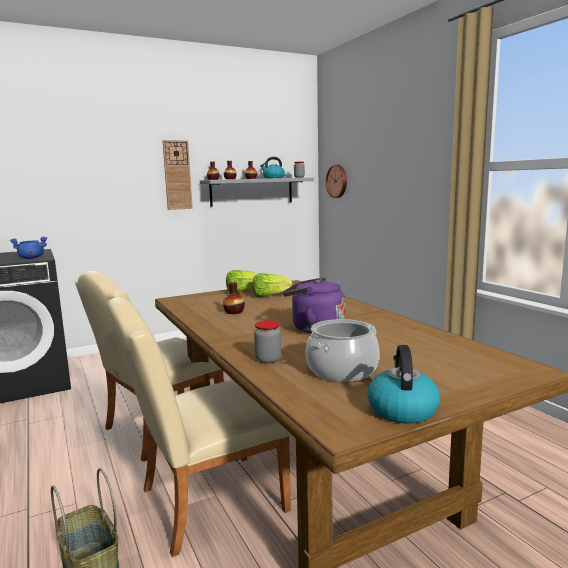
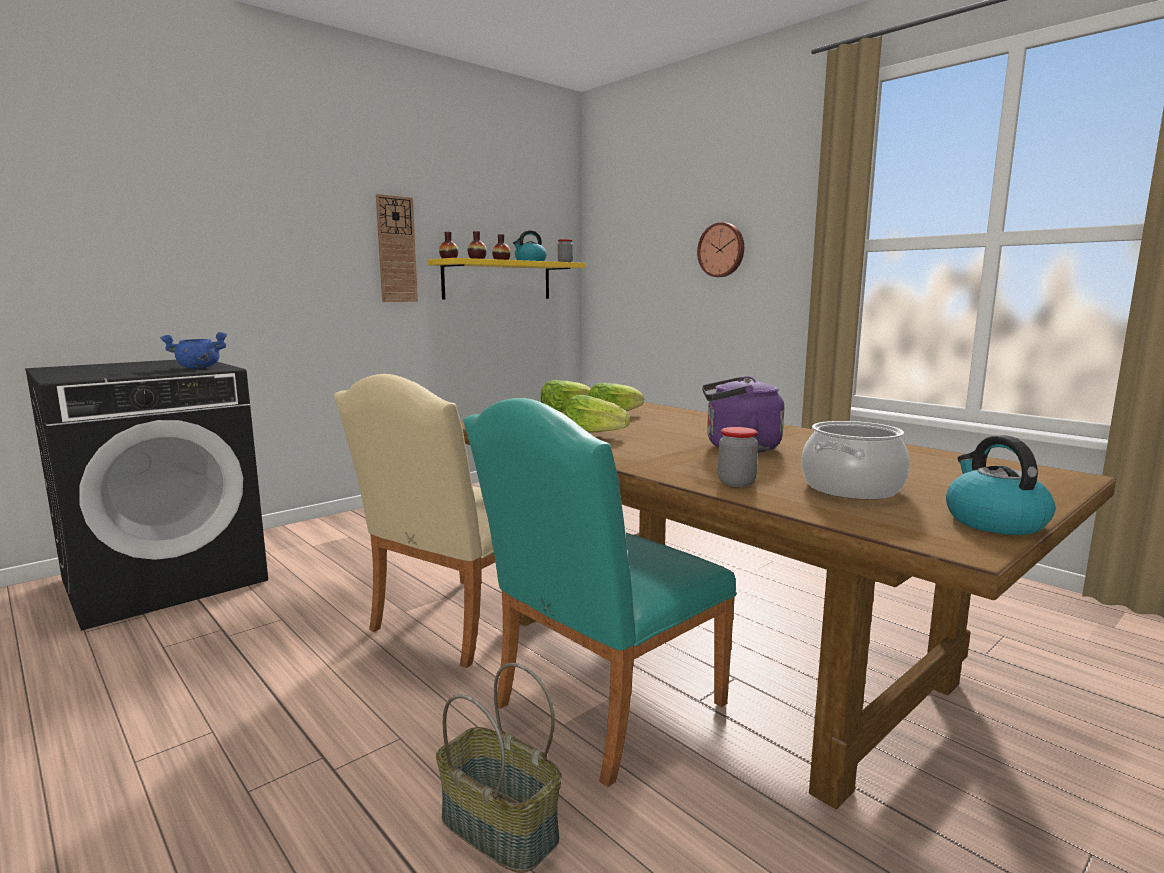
camera: 15 degrees left, 0 degrees up
beige chair [106,297,291,557] -> turquoise chair [463,398,737,787]
grey shelf [200,178,314,207] -> yellow shelf [428,258,586,300]
vase [223,282,245,314] -> lettuce [564,395,630,433]
wall clock [326,165,347,198] -> wall clock moved to [697,222,744,277]

